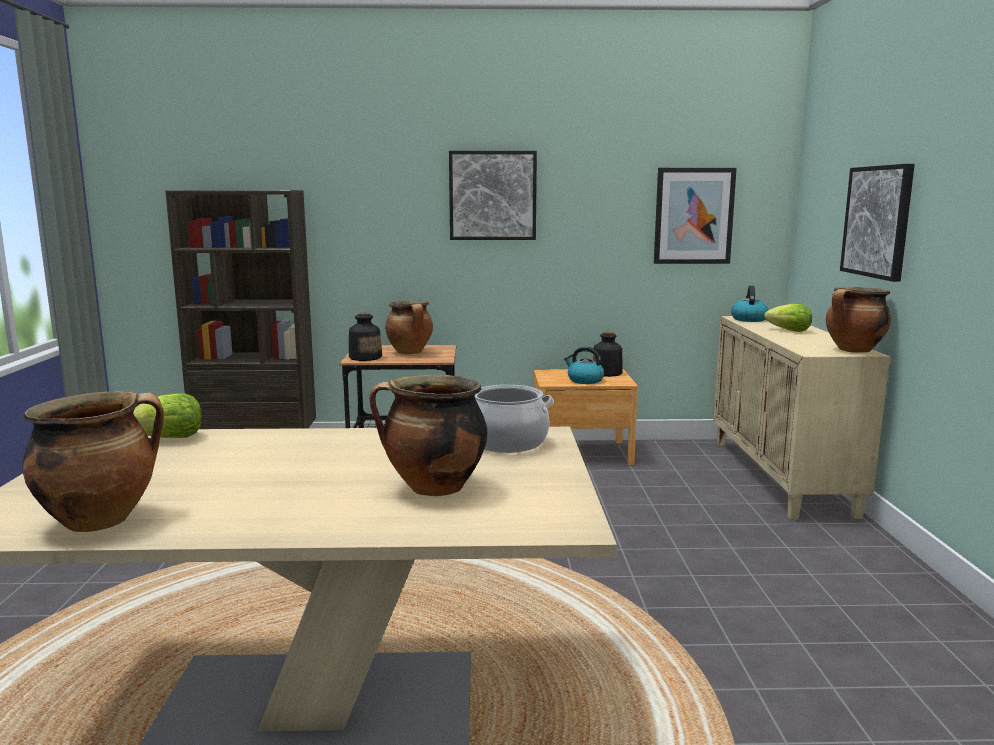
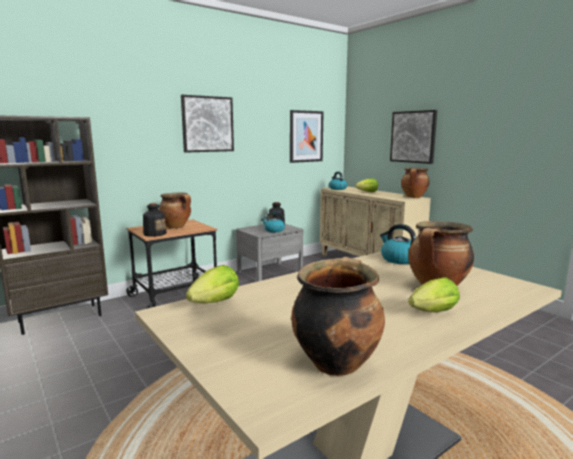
camera: 35 degrees left, 0 degrees up
cooking pot [475,385,554,453] -> kettle [380,224,416,264]
brown nightstand [534,369,638,465] -> grey nightstand [236,224,303,282]
none -> lettuce [408,277,460,312]

